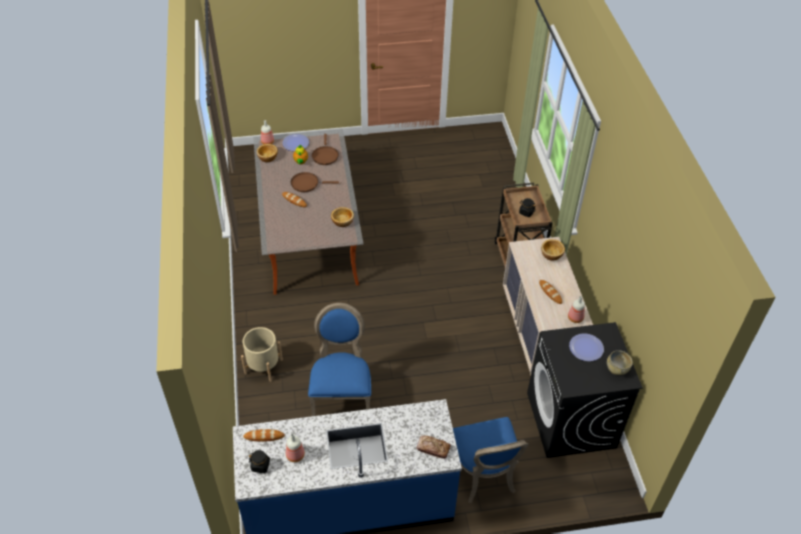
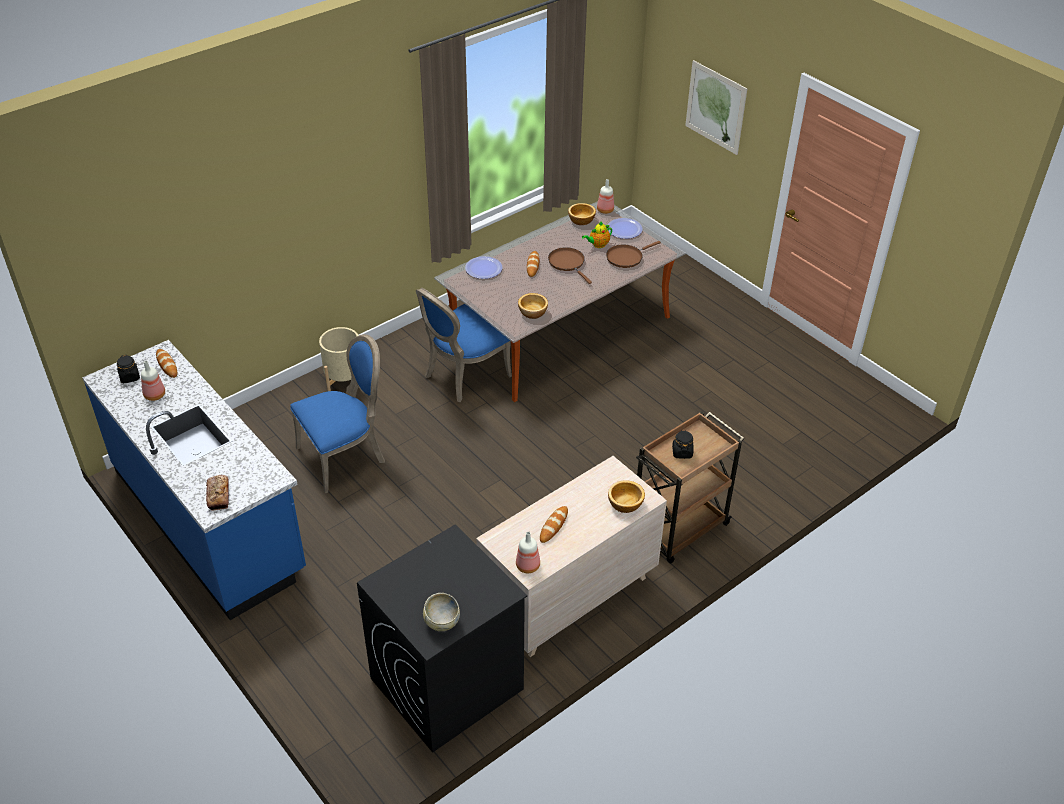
camera: 60 degrees right, 5 degrees down
blue chair [453,417,528,503] -> blue chair moved to [416,288,512,402]
plate [569,333,604,361] -> plate moved to [465,256,502,279]
none -> picture [685,60,747,155]

